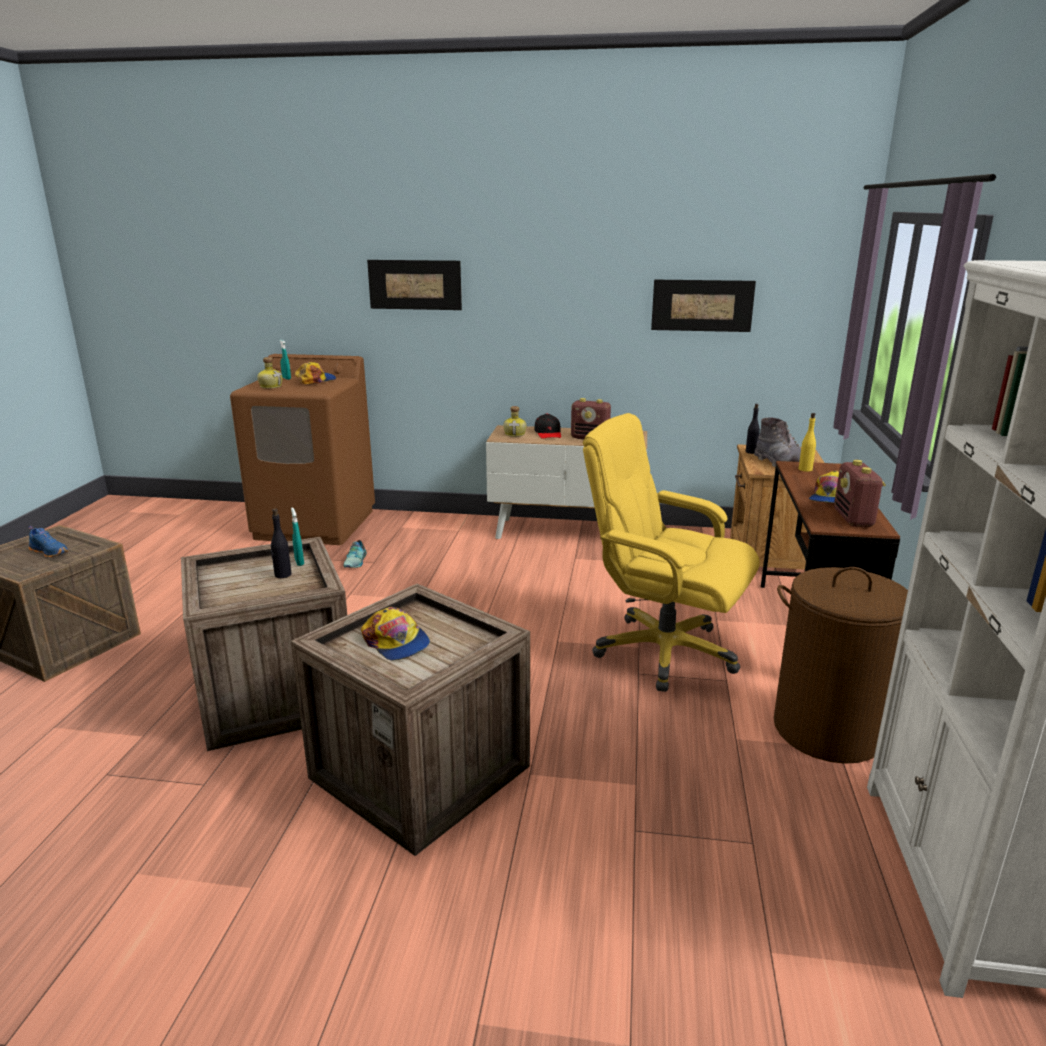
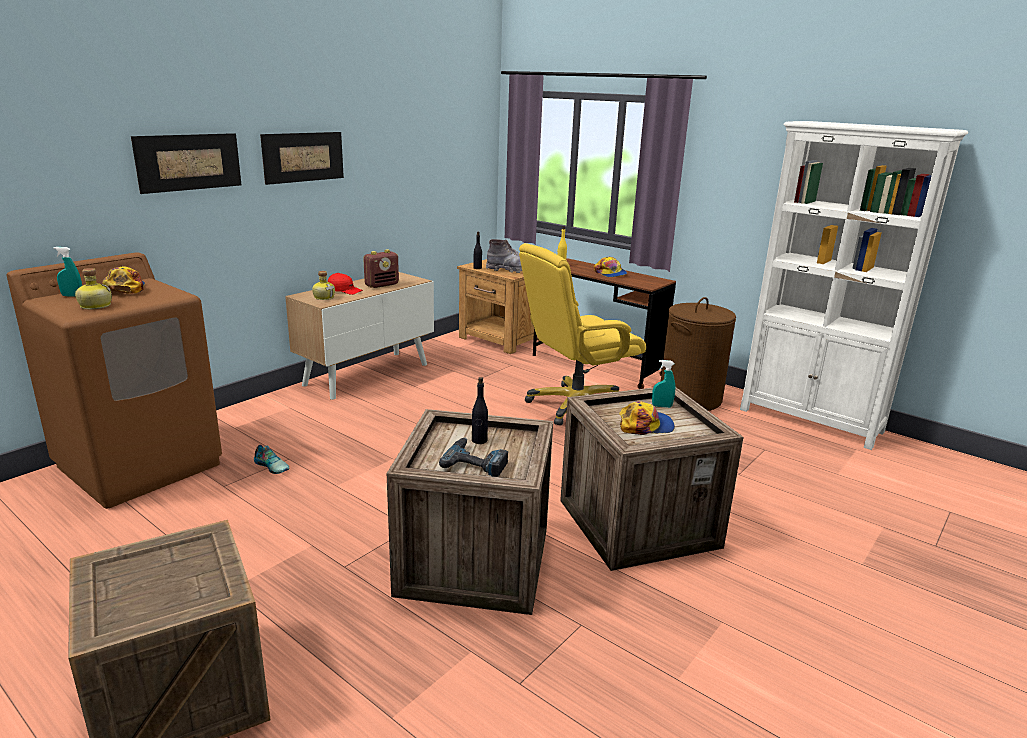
camera: 60 degrees left, 0 degrees up
blue shoe [28,526,69,558] -> none
turquoise spray bottle [291,507,304,566] -> turquoise spray bottle moved to [652,360,675,408]
black cap [534,413,561,439] -> red cap [328,273,363,295]
picture [651,280,756,332] -> picture moved to [260,132,344,185]
radio [834,460,886,527] -> none
none -> power drill [439,437,509,477]

